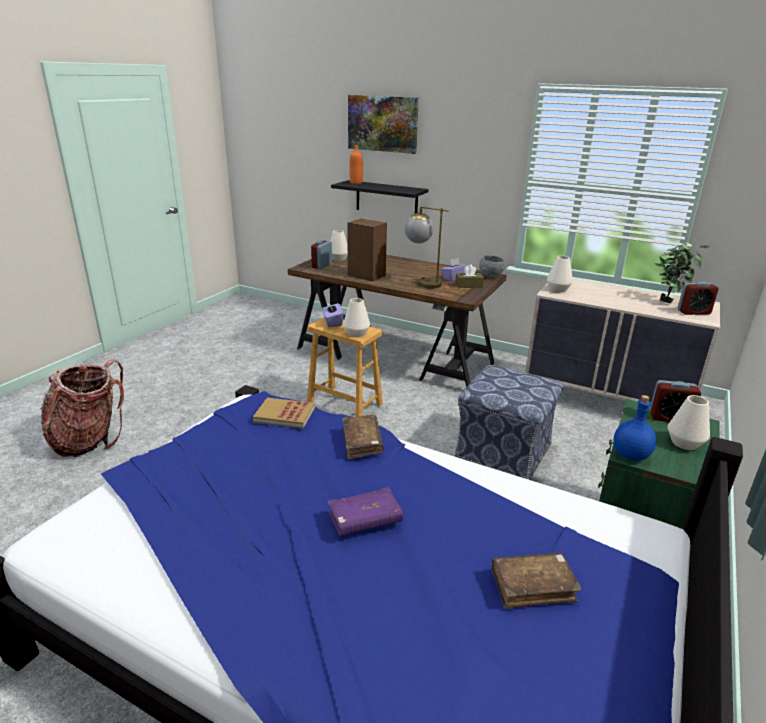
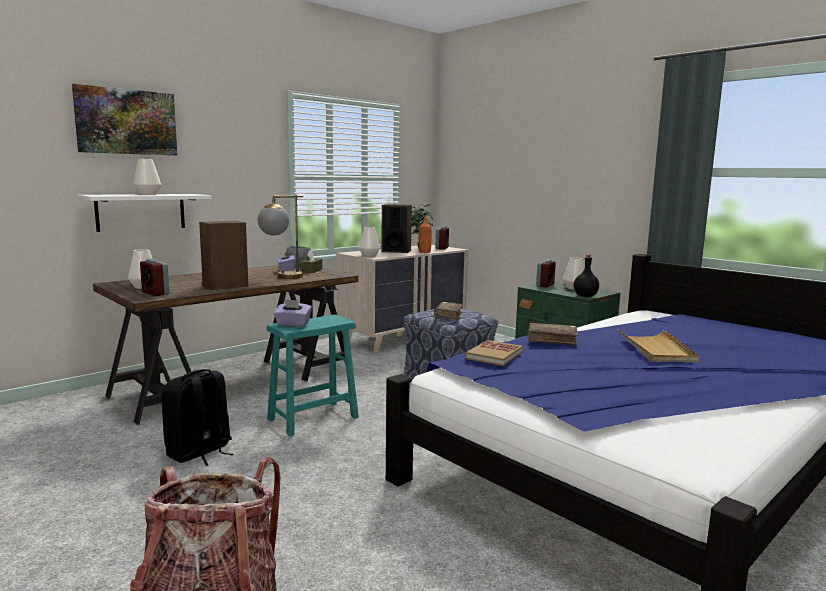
camera: 70 degrees left, 15 degrees down
brown stool [307,318,383,417] -> turquoise stool [267,315,359,437]
purple book [328,487,403,536] -> beige tray [617,329,699,363]
black shelf [331,180,428,213] -> white shelf [78,194,212,232]
white vase [343,298,370,337] -> white vase moved to [133,159,161,195]
orange bottle [350,145,363,184] -> orange bottle moved to [418,217,432,253]
brown book [492,552,582,609] -> brown book moved to [434,302,463,320]
blue bottle [614,395,656,461] -> black bottle [574,254,599,297]
none -> black backpack [162,369,234,466]
none -> speaker [381,204,412,253]

